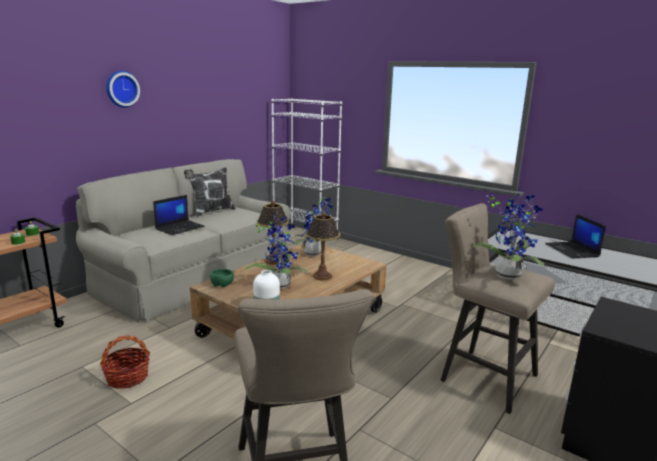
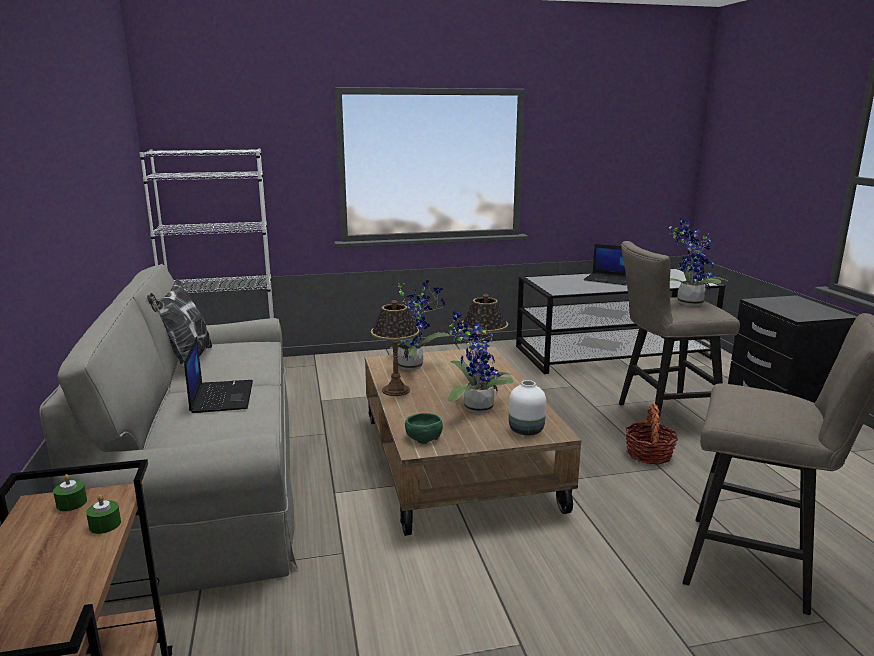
camera: 50 degrees left, 0 degrees up
basket [100,335,150,389] -> basket moved to [625,404,678,464]
wall clock [106,71,140,108] -> none

